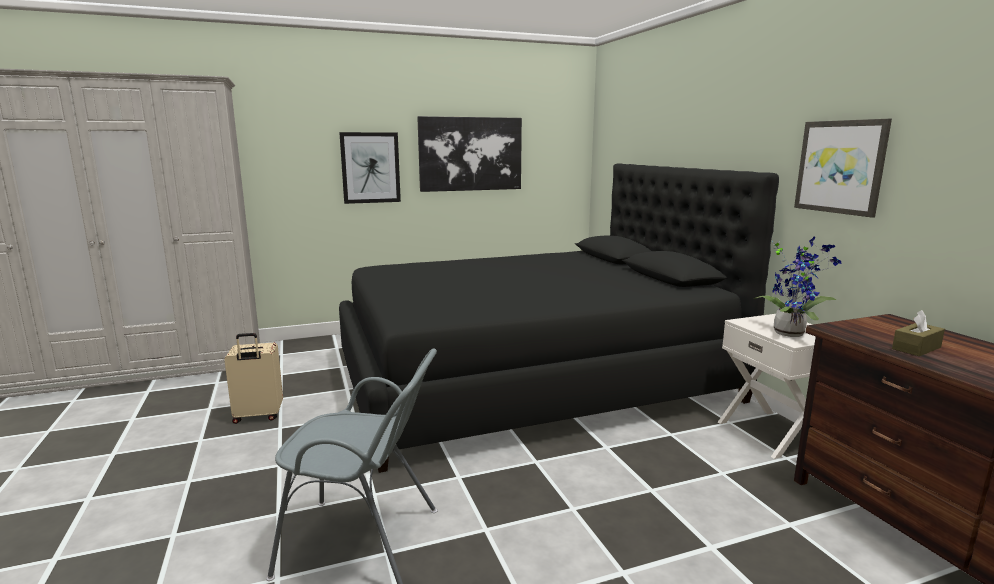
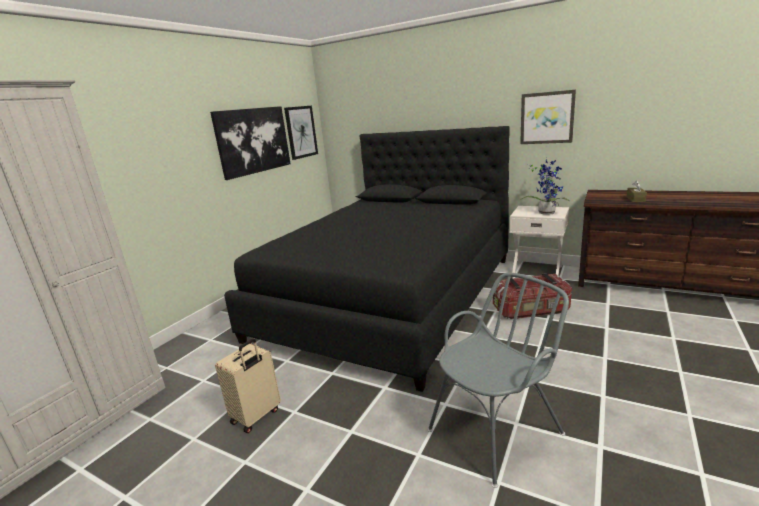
camera: 40 degrees left, 5 degrees up
picture [339,132,401,204] -> picture moved to [284,106,318,160]
none -> storage box [493,273,572,319]

